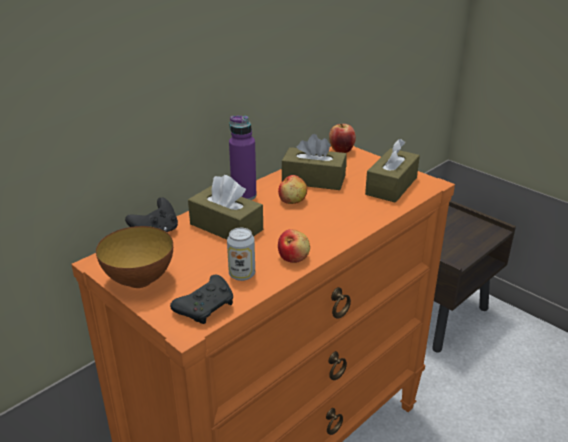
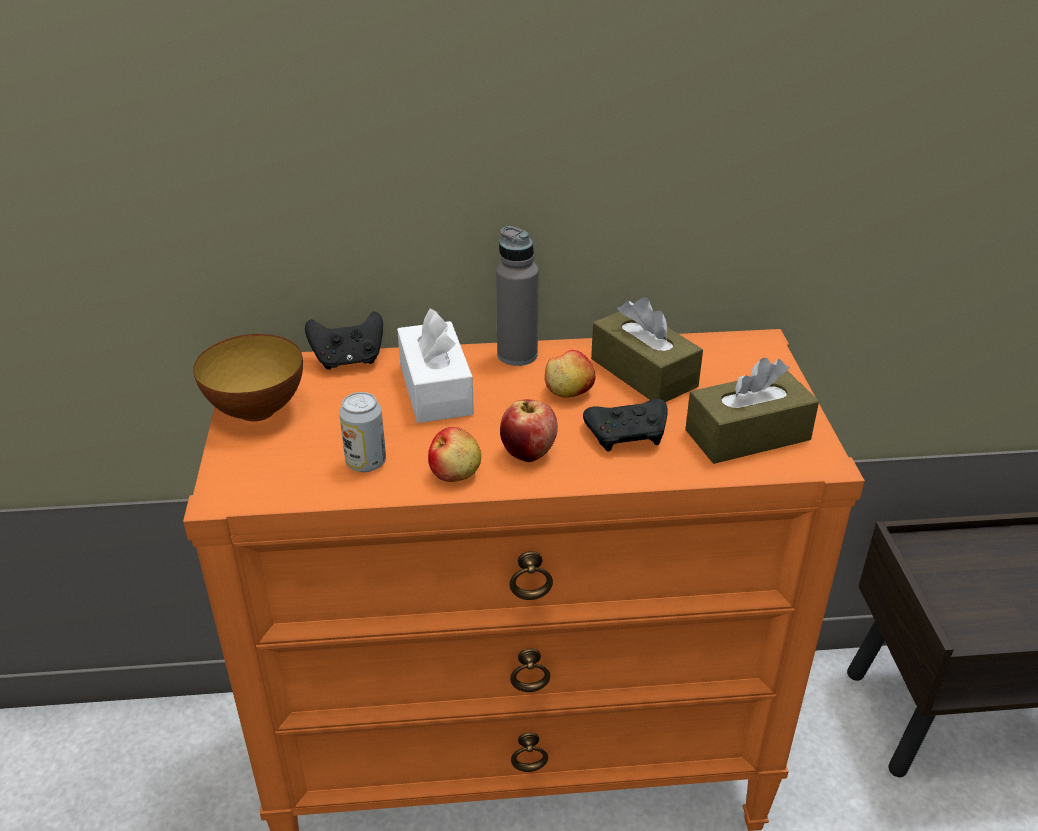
camera: 40 degrees right, 5 degrees up
black game controller [170,275,233,324] -> black game controller moved to [583,399,668,451]
brown tissue box [188,175,263,240] -> white tissue box [397,309,474,423]
purple bottle [229,116,257,200] -> grey bottle [496,226,539,366]
apple [329,124,356,153] -> apple moved to [500,399,558,462]

